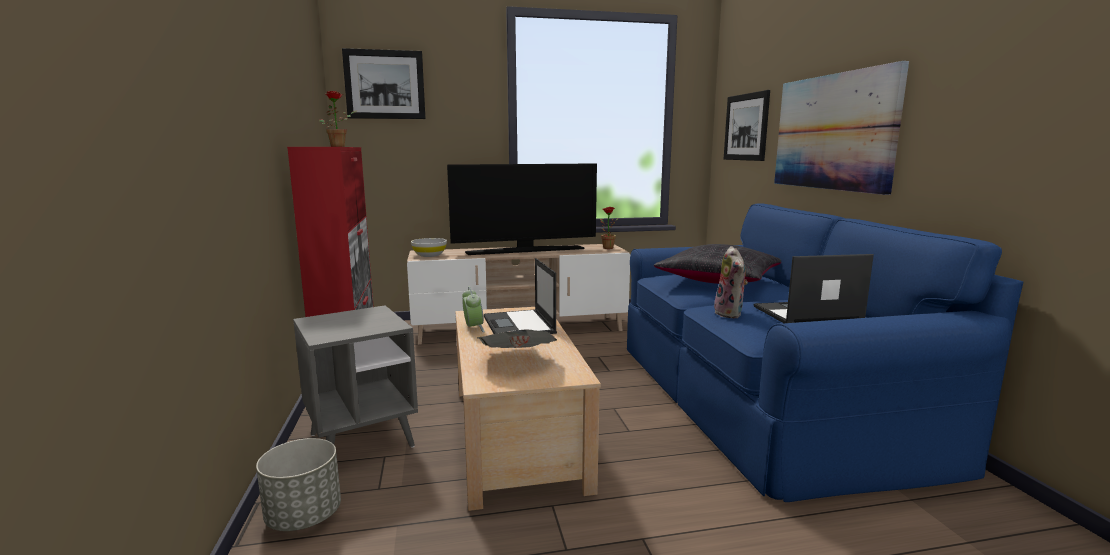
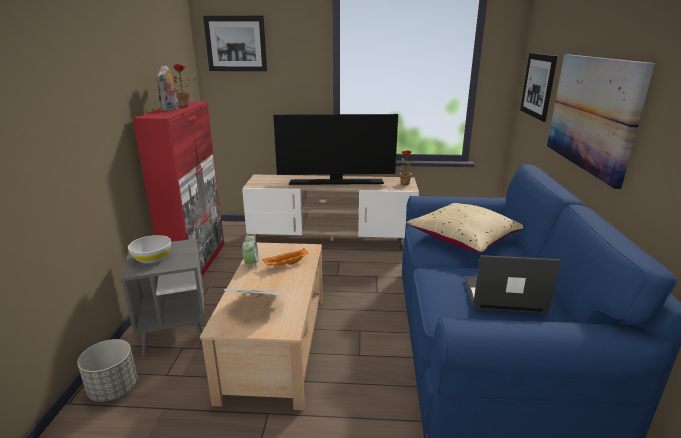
camera: 15 degrees right, 10 degrees up
white bowl [411,238,447,257] -> white bowl moved to [128,235,171,264]
laptop [484,258,557,334] -> orange tray [262,248,309,266]
black pillow [654,244,781,284] -> beige pillow [406,203,523,253]
plush toy [714,246,748,318] -> plush toy moved to [156,65,179,111]

